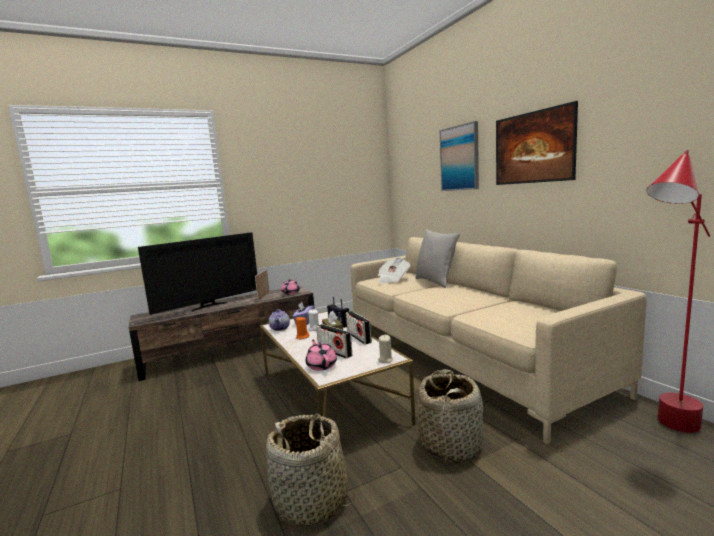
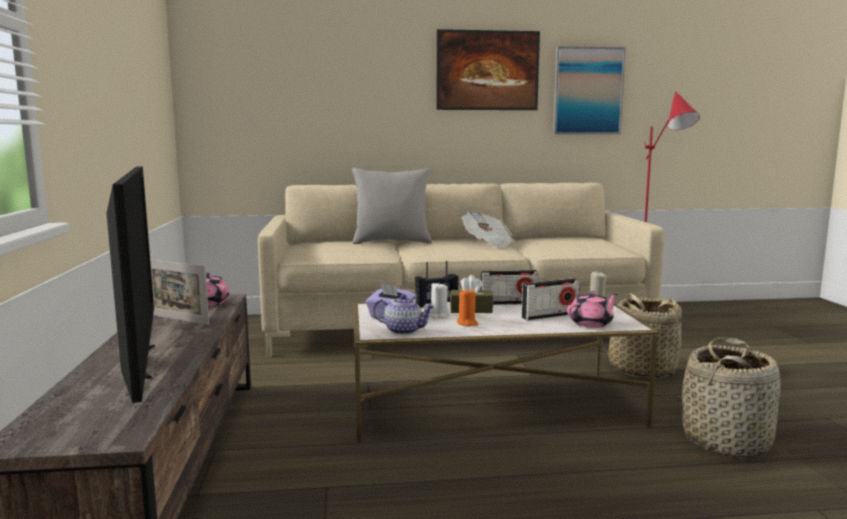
camera: 70 degrees left, 0 degrees up
pink teapot [306,340,337,371] -> pink teapot turned 150 degrees clockwise [567,291,618,328]
newspaper [377,258,410,284] -> newspaper moved to [461,211,515,248]
picture [440,121,479,191] -> picture moved to [553,46,626,134]

